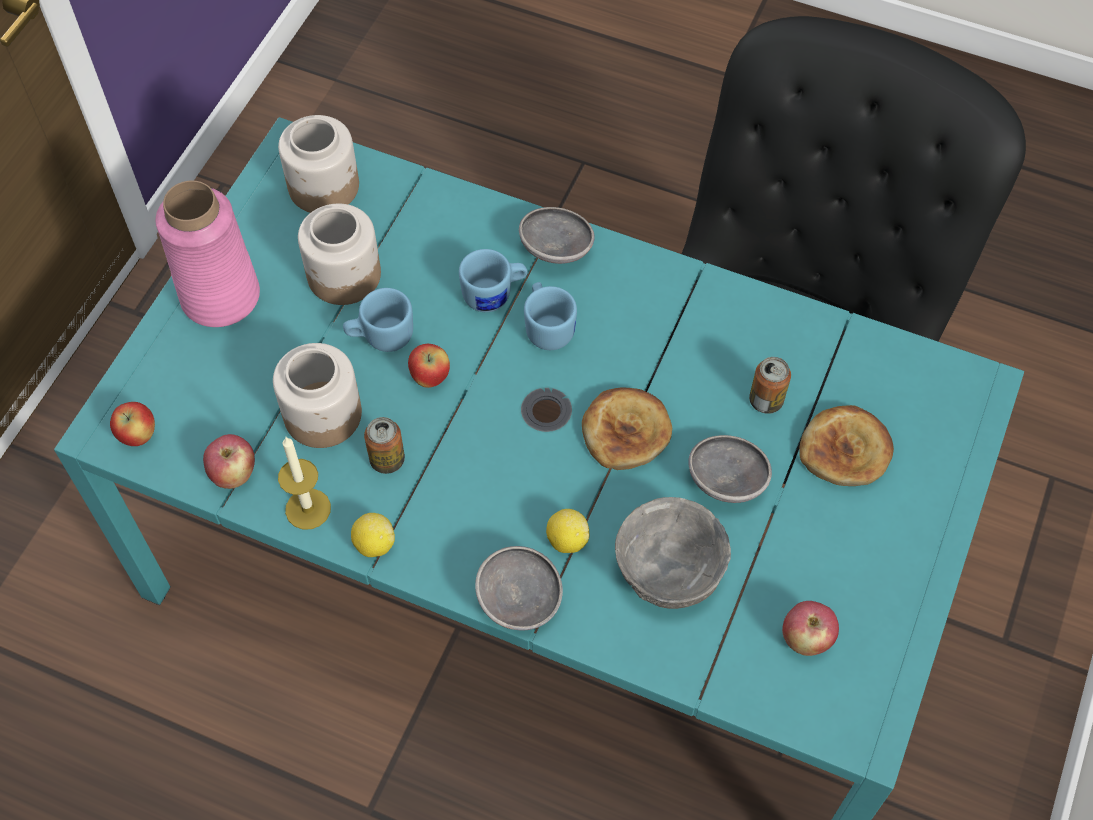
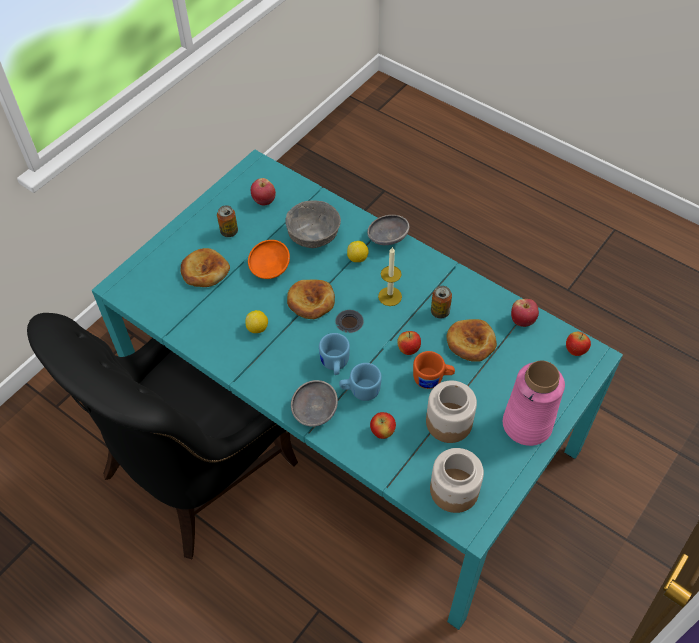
camera: 165 degrees left, 5 degrees down
jar [273,343,362,448] -> bread [447,319,497,362]
candle [278,437,331,530] -> candle moved to [378,247,402,306]
blue mug [343,288,413,352] -> orange mug [413,351,455,389]
lemon [351,513,395,557] -> lemon moved to [246,310,268,333]
grey bowl [688,435,772,503] -> orange bowl [248,240,290,279]
can [749,357,791,414] -> can moved to [217,205,238,237]
none -> apple [370,412,396,439]

